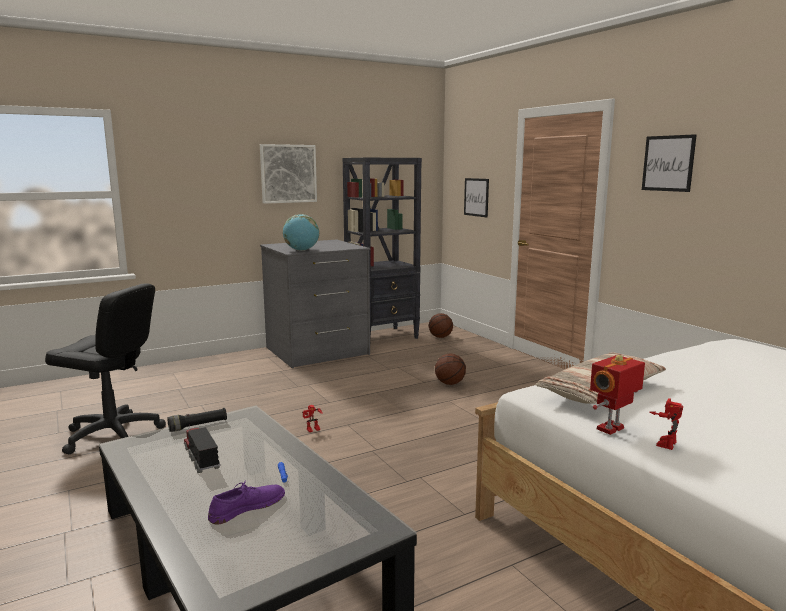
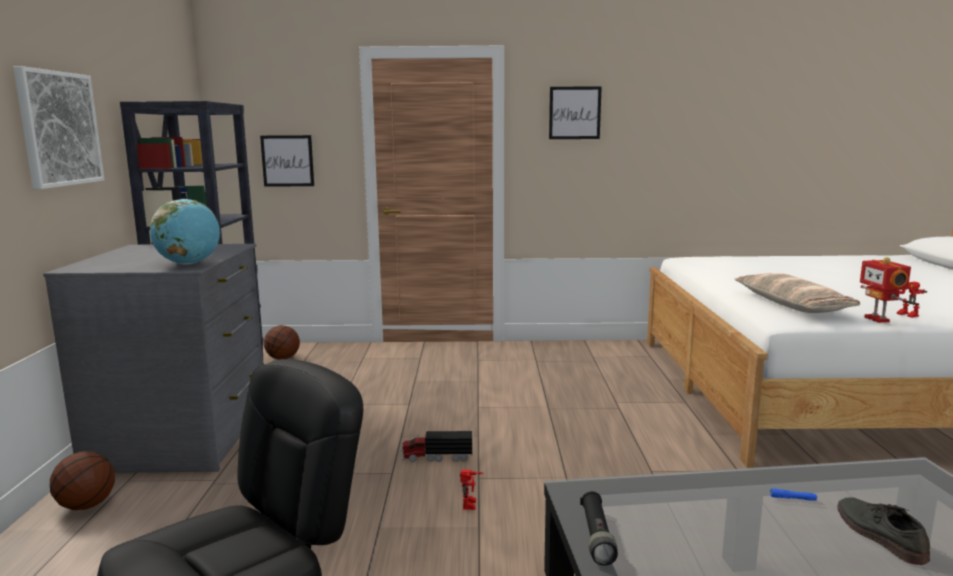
camera: 60 degrees left, 0 degrees up
toy truck [184,425,220,473] -> toy truck moved to [401,431,473,462]
purple shoe [208,480,285,525] -> grey shoe [837,497,930,565]
basketball [435,353,466,385] -> basketball moved to [50,451,115,510]

